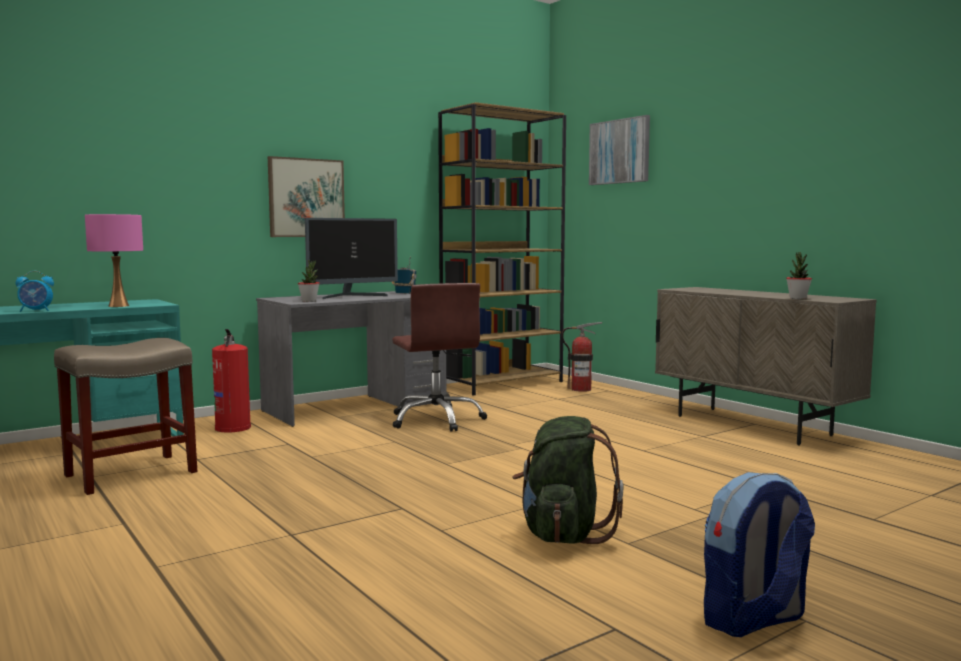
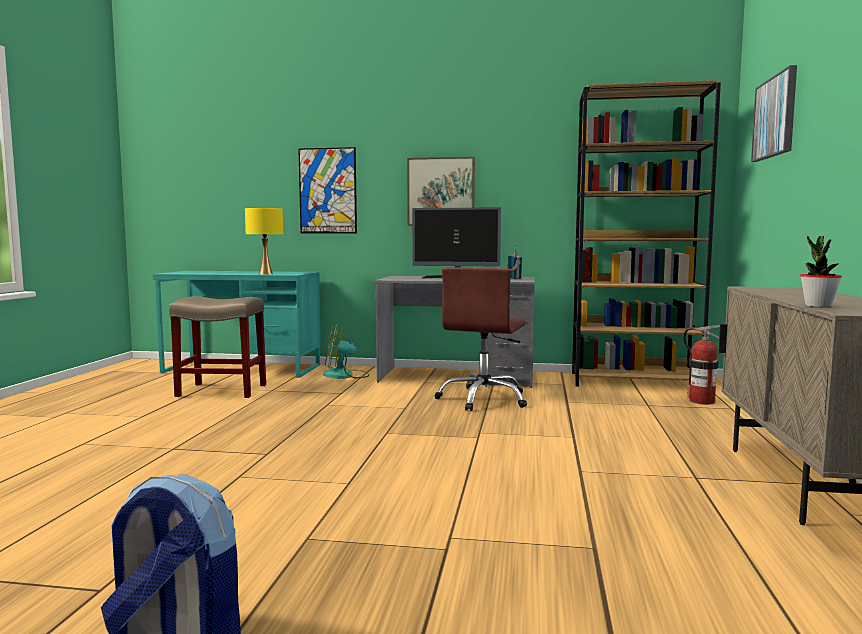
camera: 45 degrees right, 0 degrees up
alarm clock [16,271,54,312] -> none
pink table lamp [85,214,143,307] -> yellow table lamp [245,208,283,274]
fire extinguisher [212,329,251,433] -> fan [323,325,369,379]
potted plant [298,260,319,302] -> none
green backpack [512,416,623,544] -> none
none -> picture [298,147,357,233]

